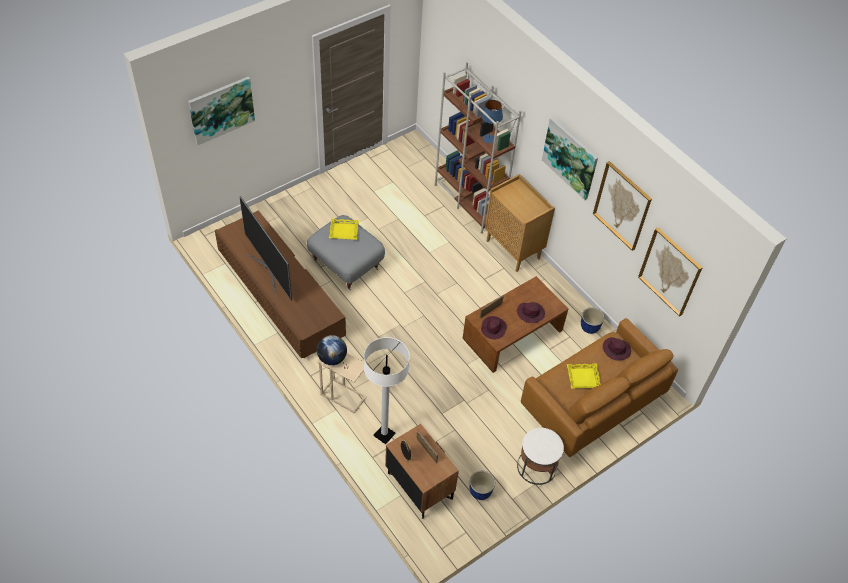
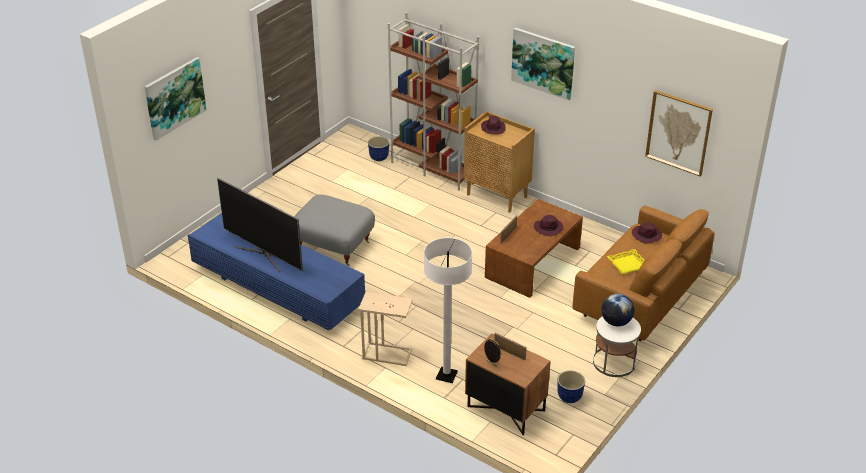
camera: 15 degrees left, 15 degrees down
brown tv stand [215,210,346,359] -> blue tv stand [188,213,365,330]
globe [317,335,347,365] -> globe moved to [601,294,634,326]
yellow tray [329,219,359,240] -> none
blue table lamp [481,100,503,143] -> none
purple hat [481,316,507,339] -> purple hat moved to [481,116,506,135]
planter [581,307,604,334] -> planter moved to [368,136,389,161]
picture [593,161,652,251] -> none

